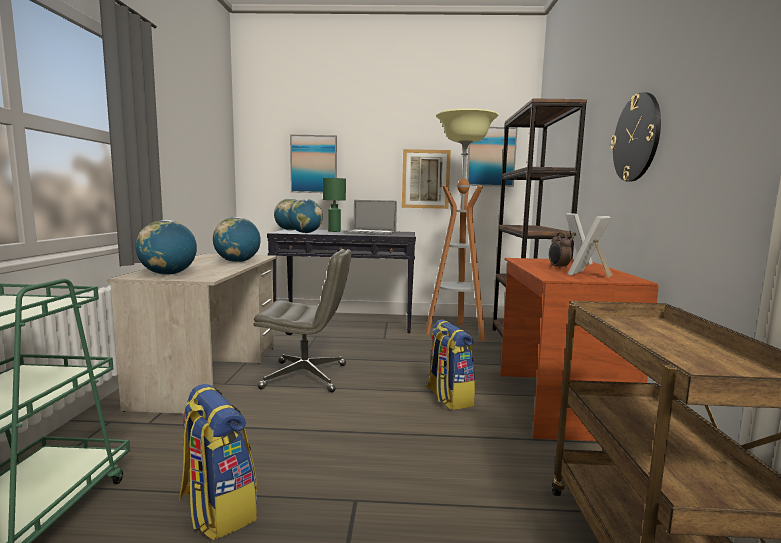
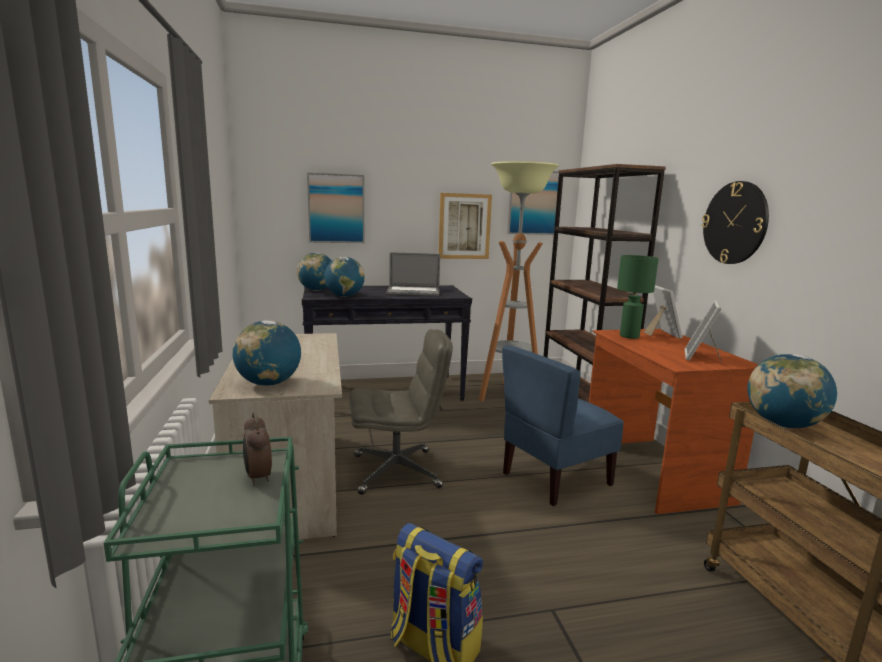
camera: 15 degrees left, 5 degrees up
globe [213,217,261,262] -> globe moved to [747,354,837,428]
green table lamp [323,178,346,232] -> green table lamp moved to [617,255,659,339]
backpack [426,320,475,410] -> blue chair [502,345,624,506]
alarm clock [549,232,572,269] -> alarm clock moved to [243,412,272,486]

